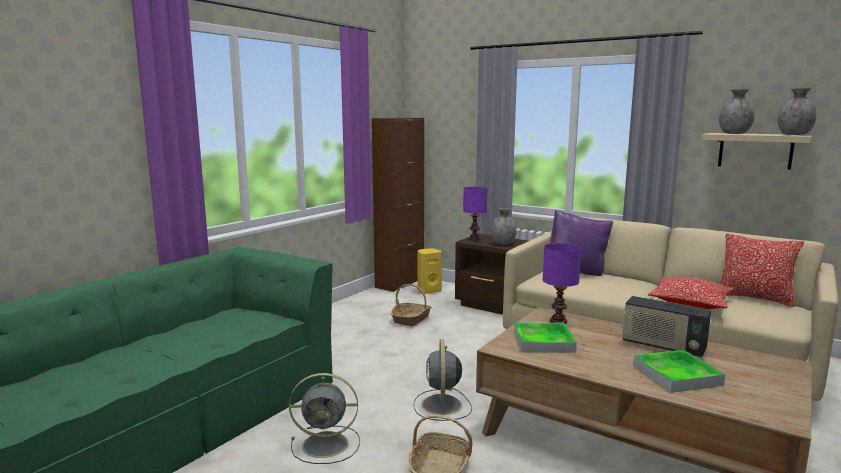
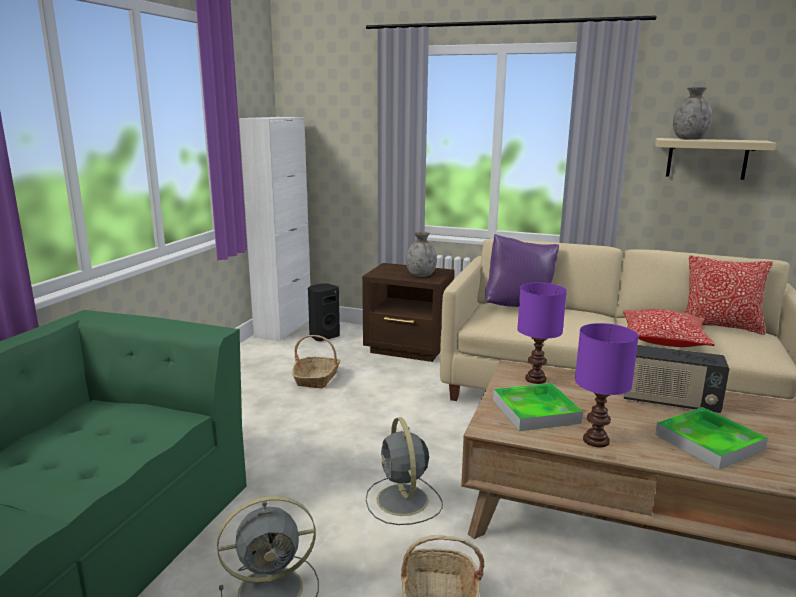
camera: 15 degrees left, 5 degrees up
brown cabinet [372,118,424,292] -> white cabinet [239,117,310,341]
yellow speaker [417,248,442,294] -> black speaker [308,284,340,341]
purple table lamp [463,187,488,241] -> purple table lamp moved to [575,323,639,448]
grey vase [778,88,817,135] -> none

